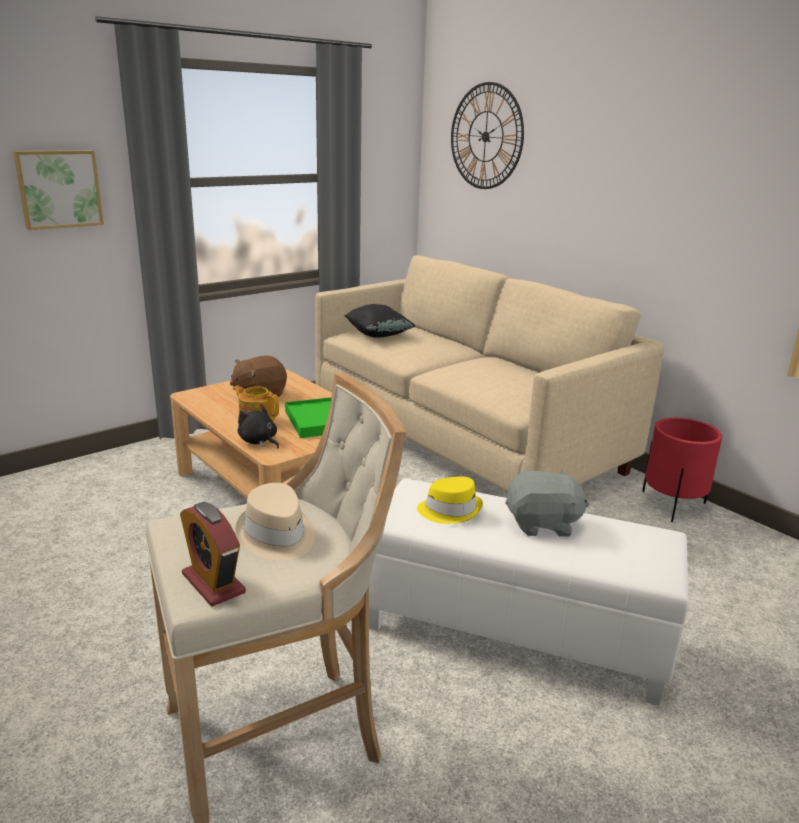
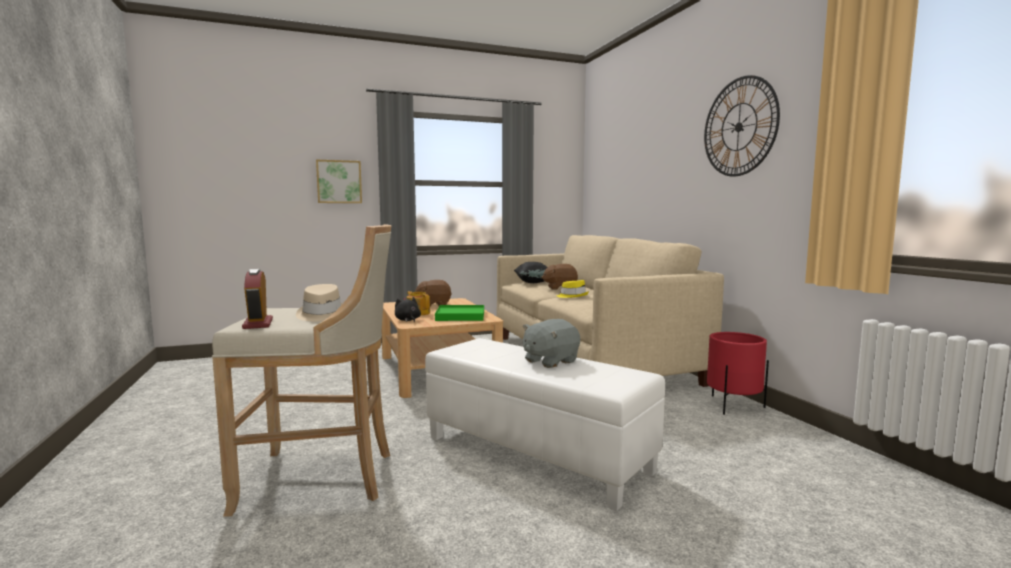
camera: 20 degrees right, 15 degrees down
yellow hat [417,476,483,524] -> yellow hat moved to [557,280,589,298]
wall clock [451,82,524,189] -> wall clock moved to [704,75,780,177]
grey plush toy [505,469,590,537] -> grey plush toy turned 120 degrees clockwise [522,319,580,368]
none -> brown plush toy [541,264,578,290]

